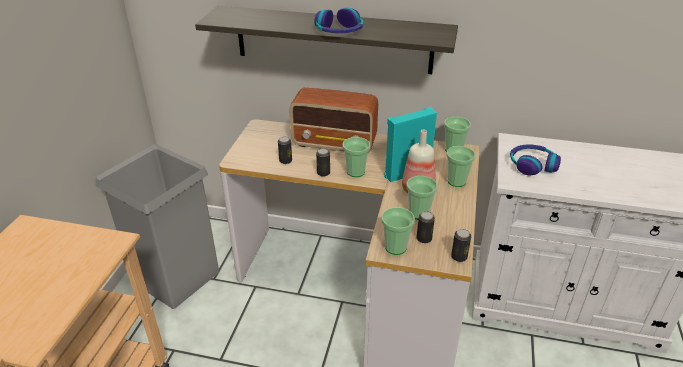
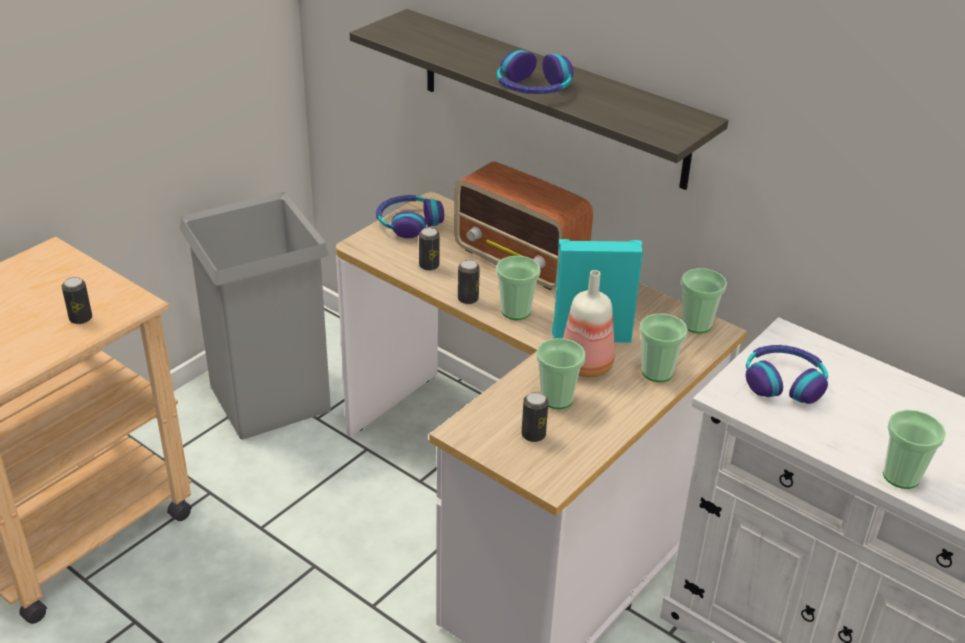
camera: 25 degrees right, 0 degrees up
cup [382,207,415,255] -> cup moved to [883,410,946,489]
can [451,229,471,262] -> can moved to [62,277,92,324]
none -> headphones [376,195,444,238]

